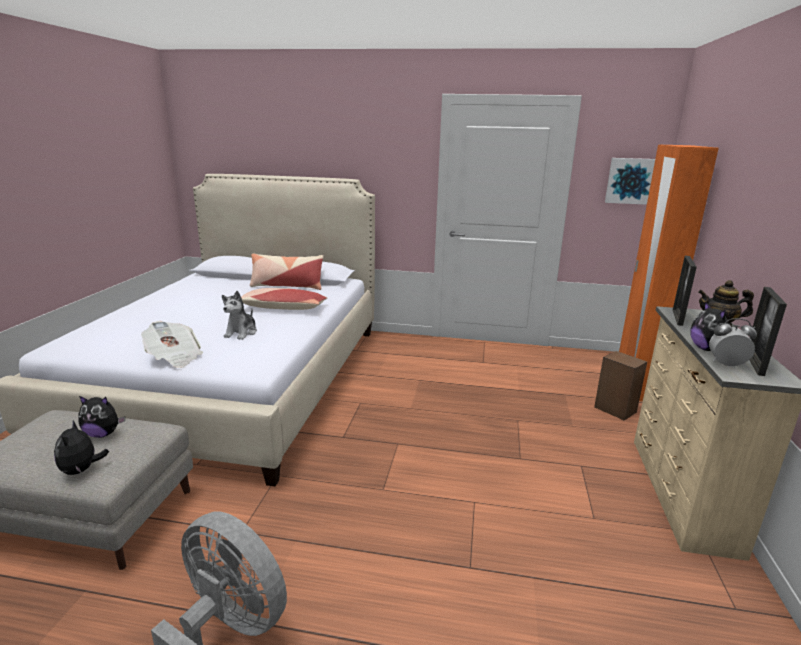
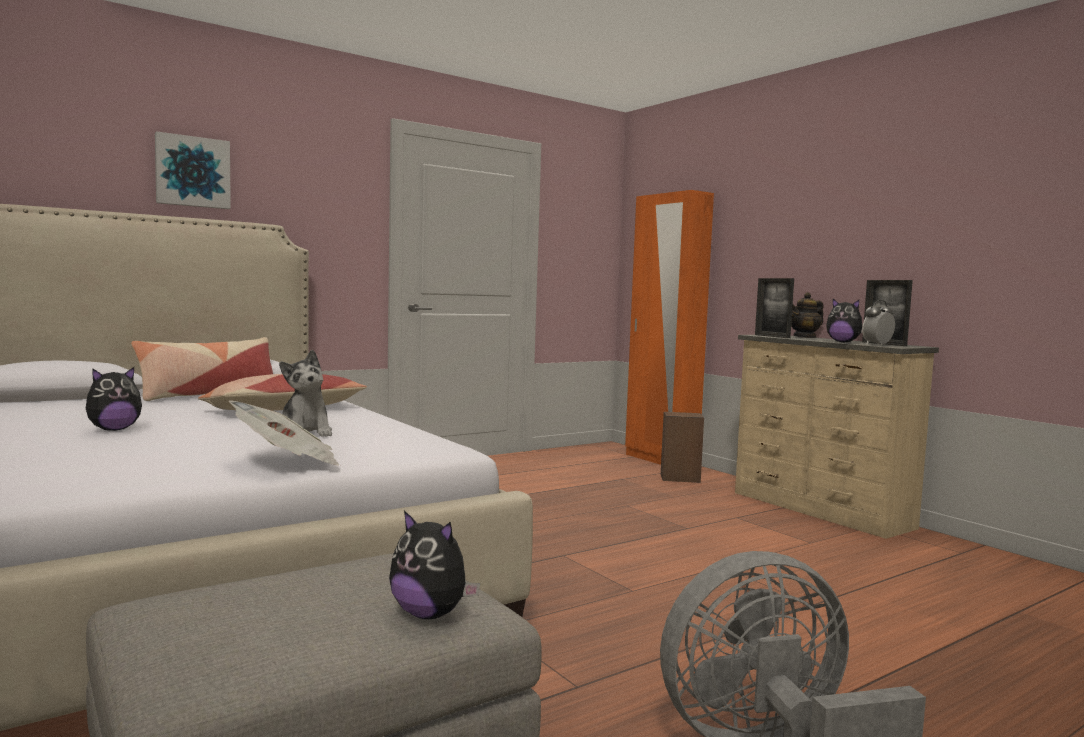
camera: 45 degrees left, 15 degrees down
plush toy [78,396,125,438] -> plush toy moved to [86,367,142,431]
picture [605,158,655,205] -> picture moved to [155,131,231,209]

